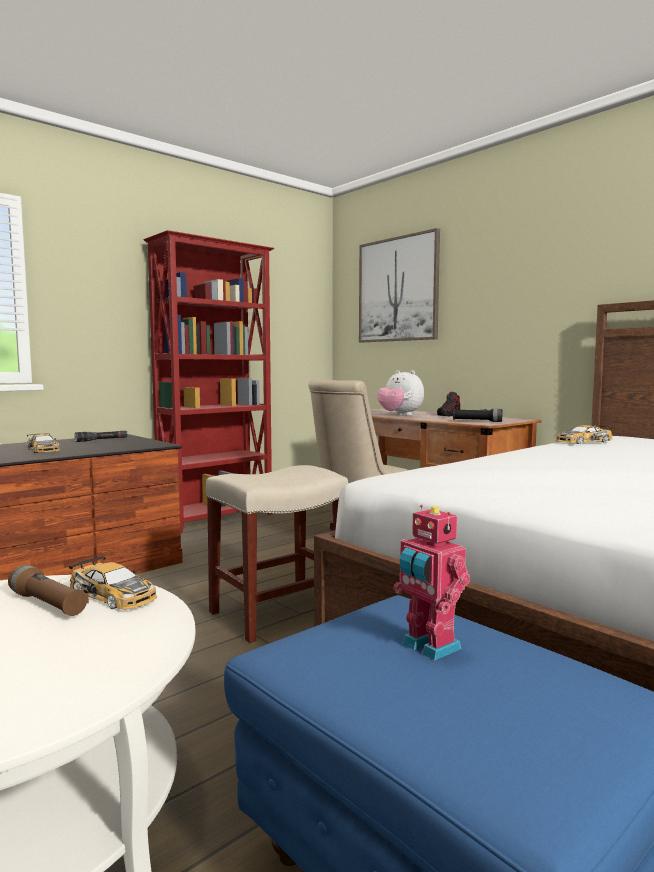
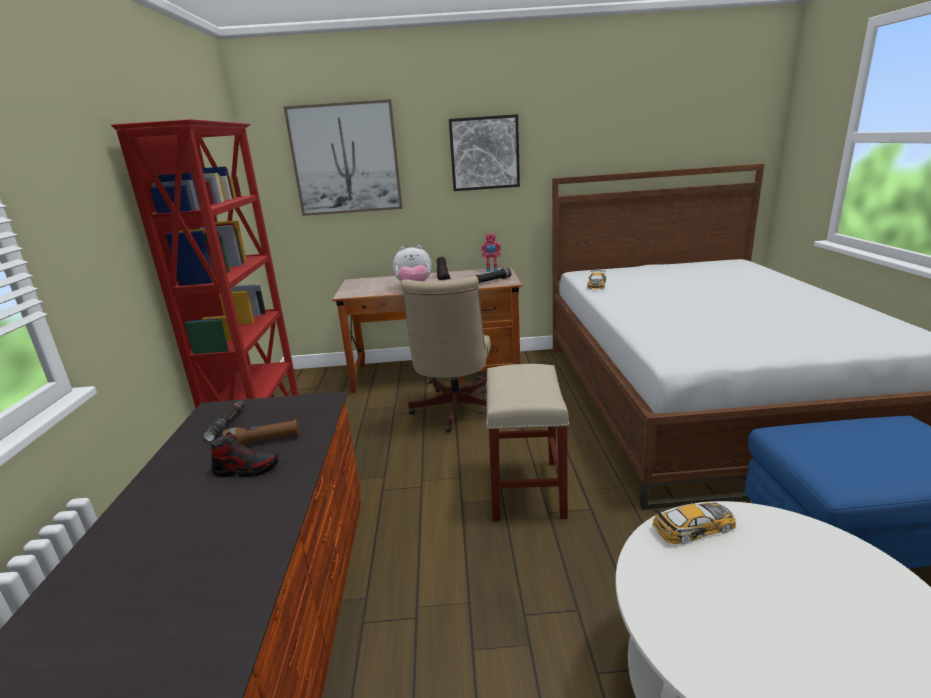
camera: 50 degrees left, 15 degrees up
brown flashlight [8,565,89,616] -> brown flashlight moved to [222,419,299,445]
toy car [27,433,60,453] -> shoe [211,432,279,477]
toy robot [393,505,470,661] -> toy robot moved to [481,233,501,272]
none -> picture [449,114,520,191]

